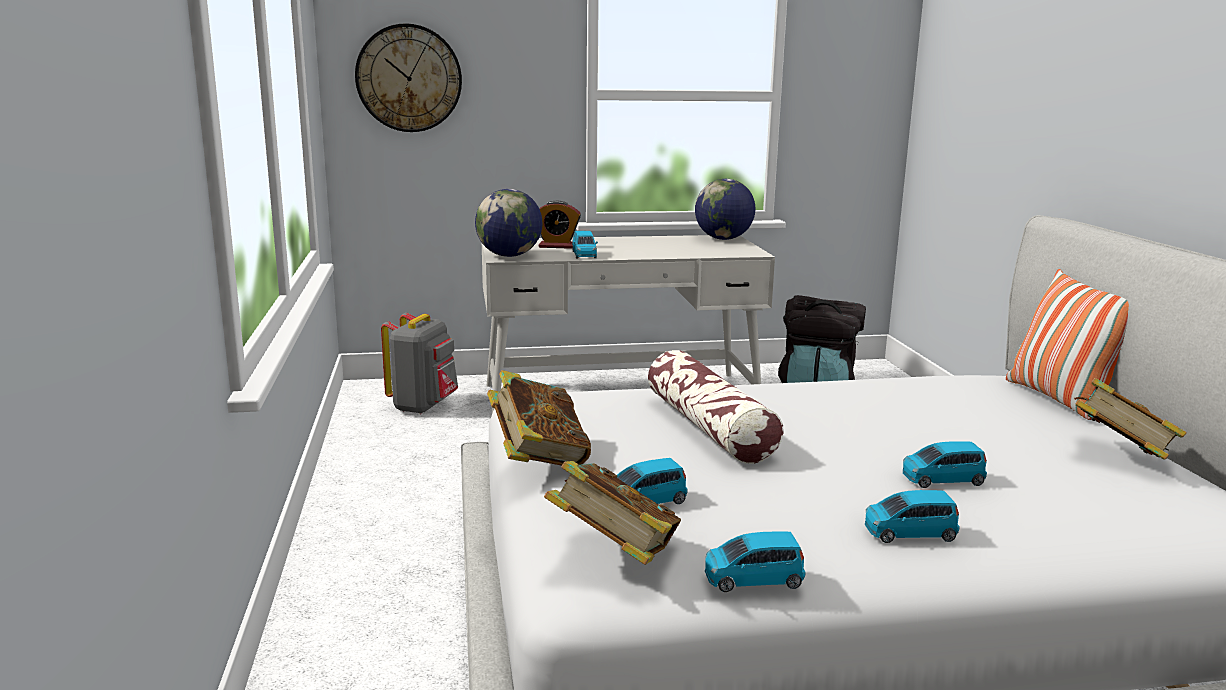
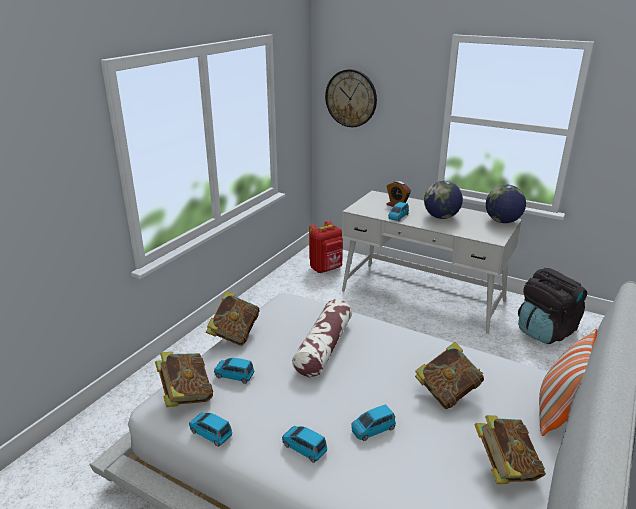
camera: 40 degrees right, 10 degrees up
grey backpack [381,313,458,414] -> red backpack [309,221,343,273]
globe [475,189,542,257] -> globe moved to [424,181,463,219]
blue toy car [903,441,987,488] -> blue toy car turned 60 degrees counterclockwise [351,404,396,441]
none -> book [415,342,484,409]

